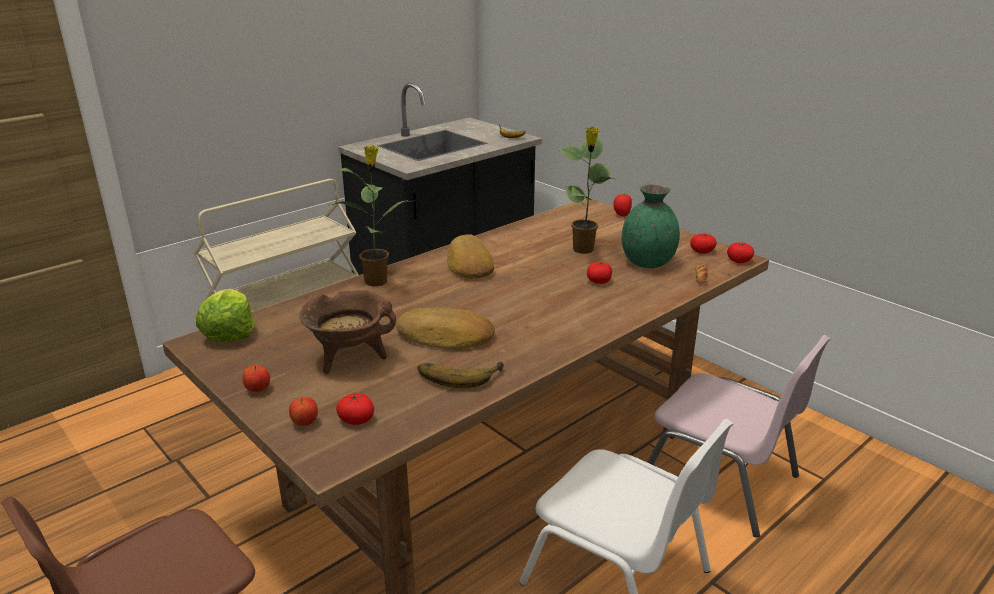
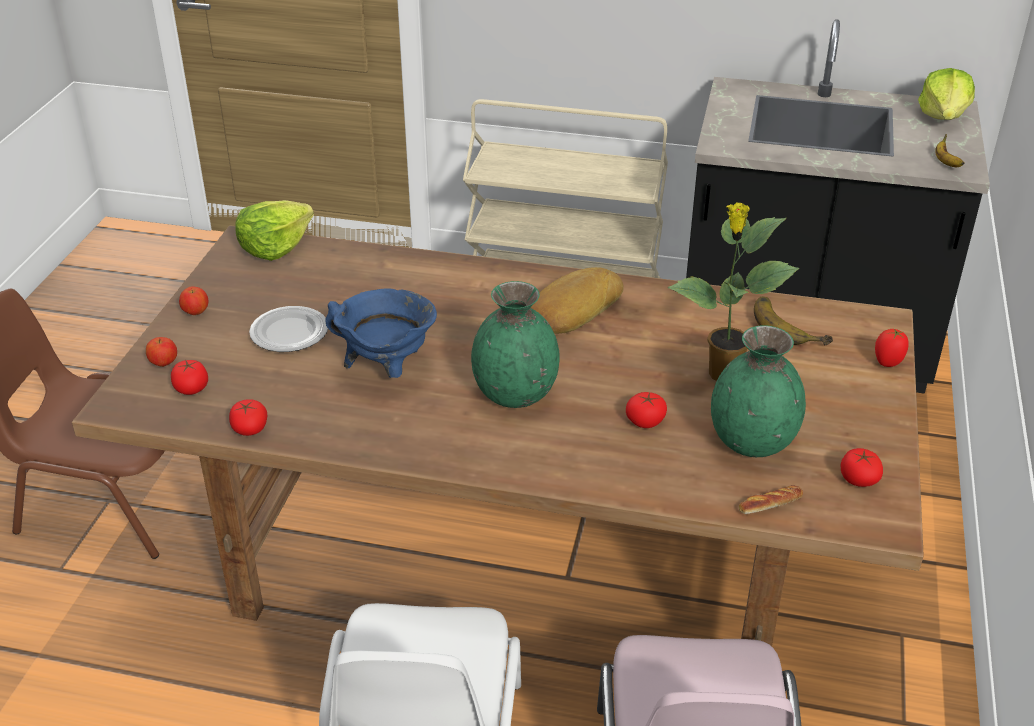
camera: 55 degrees right, 10 degrees up
brown cooking pot [299,290,396,374] -> plate [249,306,328,352]
potted plant [330,146,412,287] -> none
bread [396,307,495,349] -> blue cooking pot [325,288,437,378]
banana [417,362,504,388] -> banana moved to [754,297,833,345]
tomato [727,242,754,263] -> tomato moved to [229,399,267,436]
none -> green vase [471,281,560,408]
none -> lettuce [918,68,975,120]

